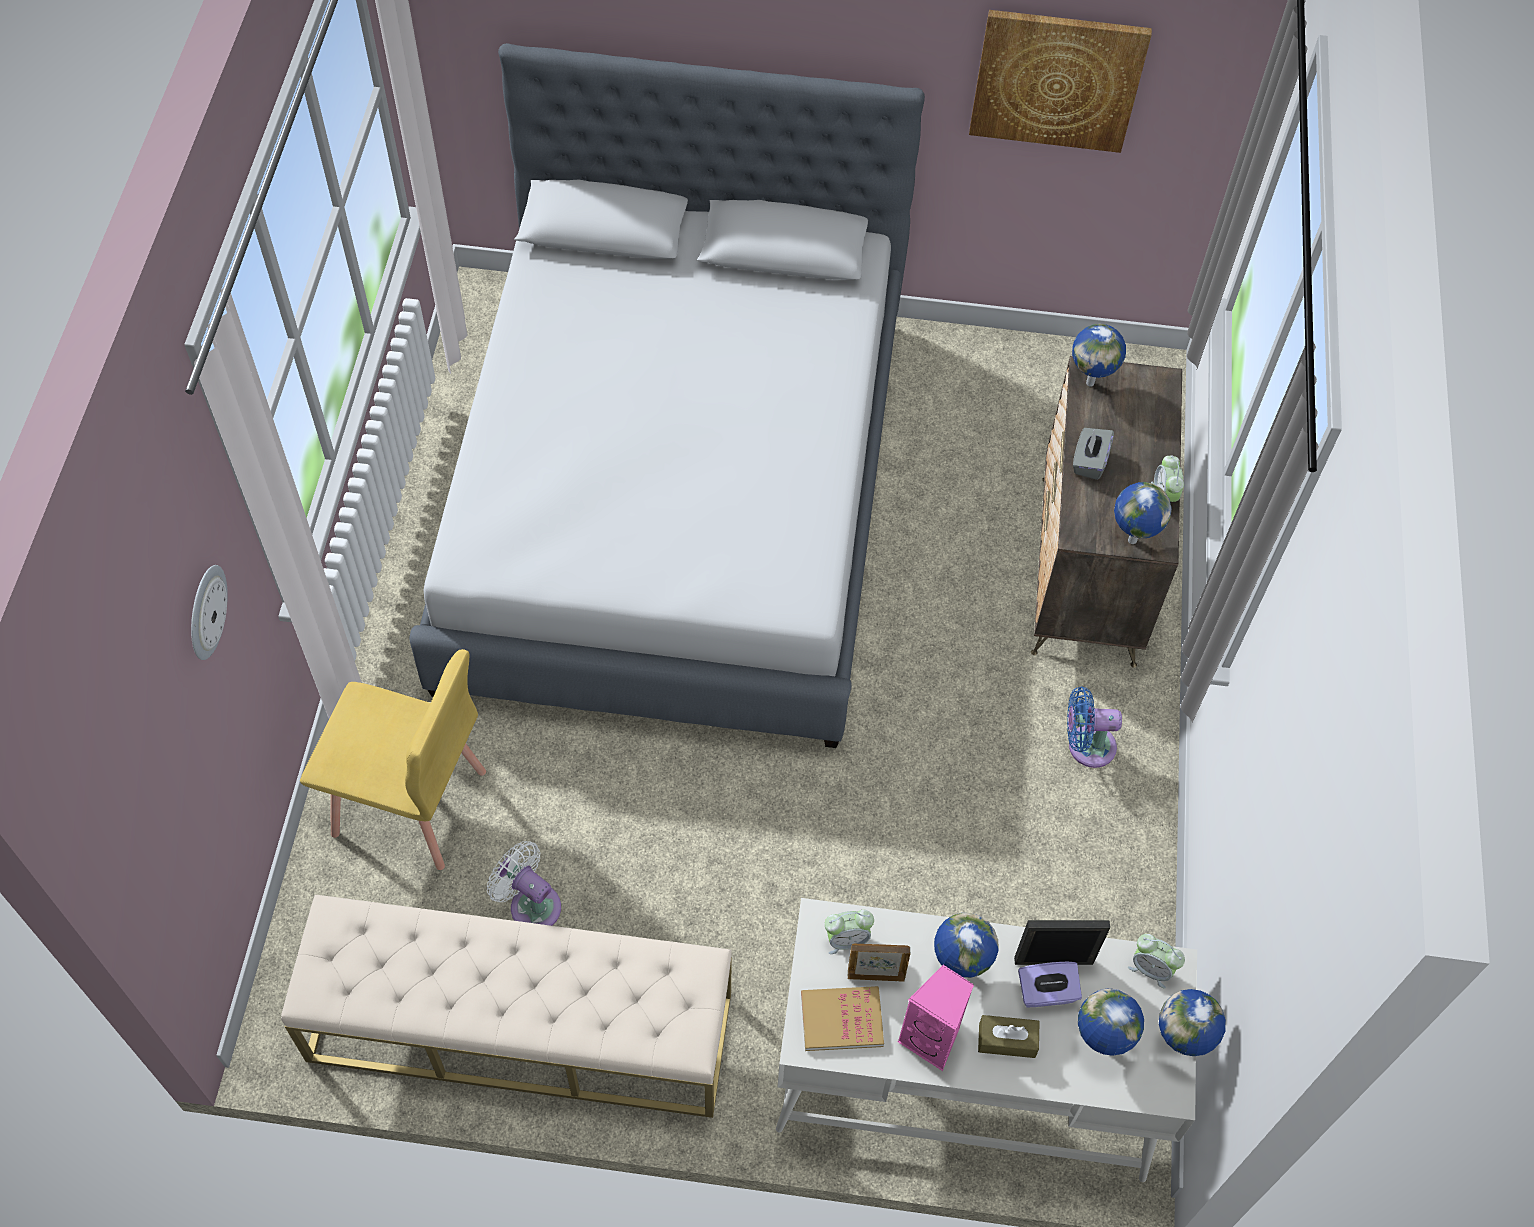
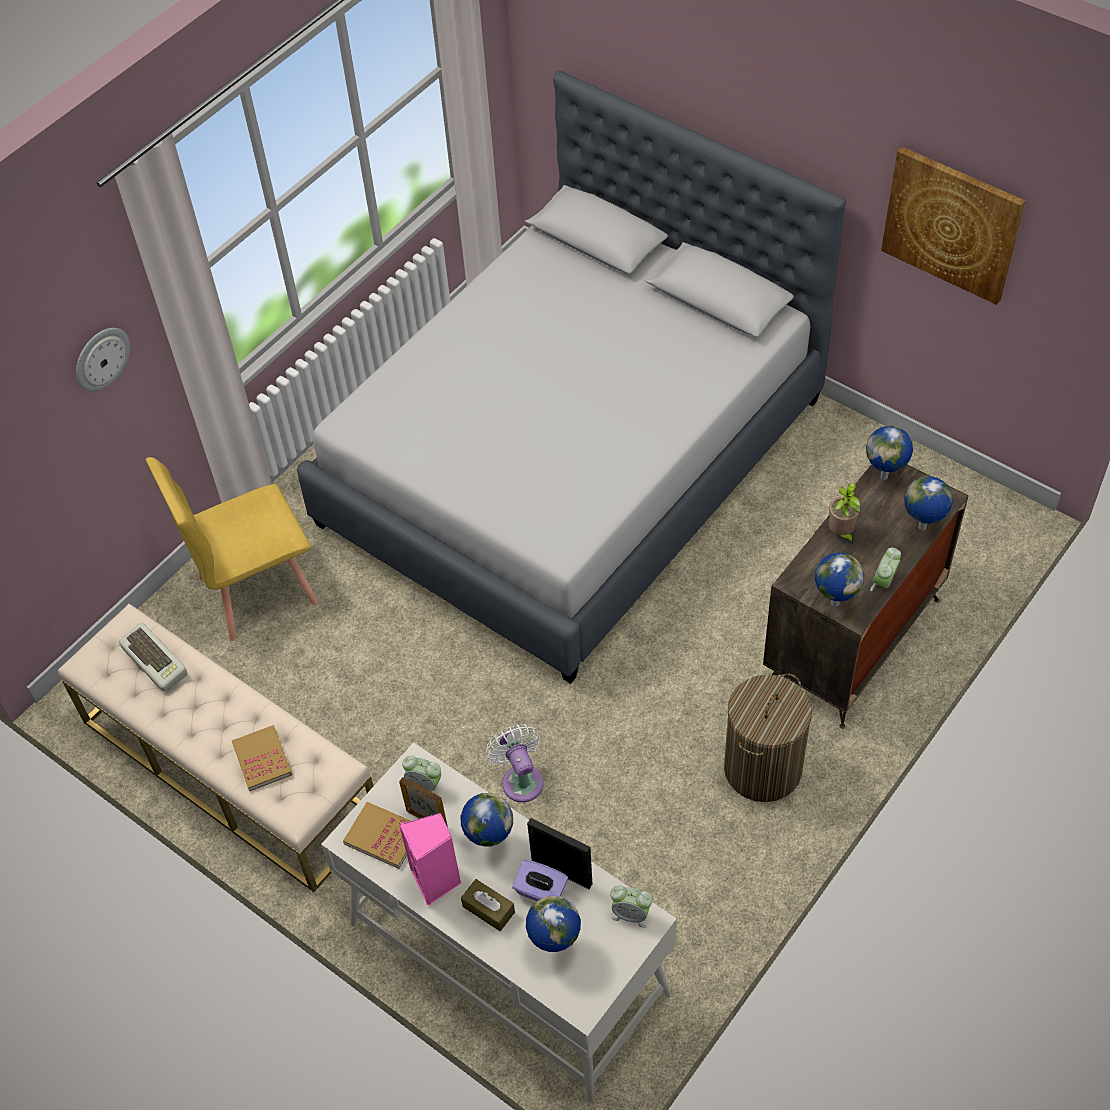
camera: 35 degrees right, 5 degrees down
yellow chair [300,649,486,870] -> yellow chair turned 105 degrees clockwise [145,457,318,641]
white fan [487,841,561,926] -> white fan moved to [486,724,544,802]
blue fan [1067,686,1122,768] -> laundry basket [724,674,812,802]
grey tissue box [1073,428,1114,480] -> potted plant [829,483,861,544]
alarm clock [1128,934,1185,989] -> alarm clock turned 45 degrees counterclockwise [610,885,653,928]
globe [1159,989,1226,1056] -> globe moved to [904,476,953,530]
none -> keyboard [119,623,187,691]
none -> book [232,725,292,791]

